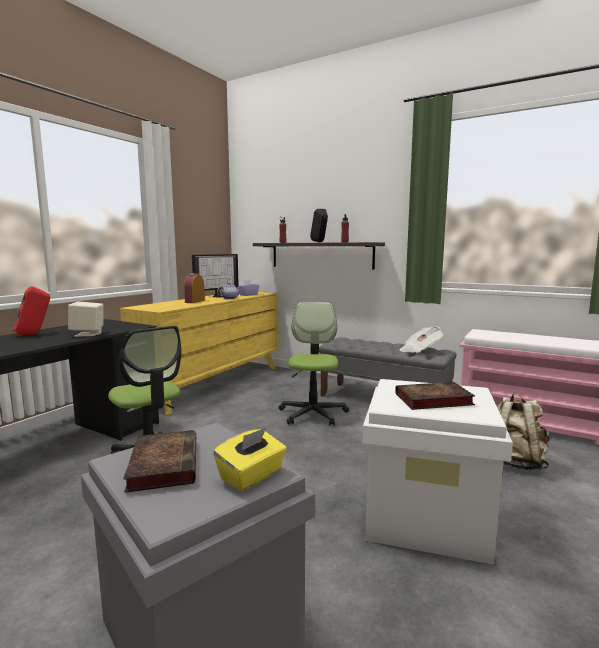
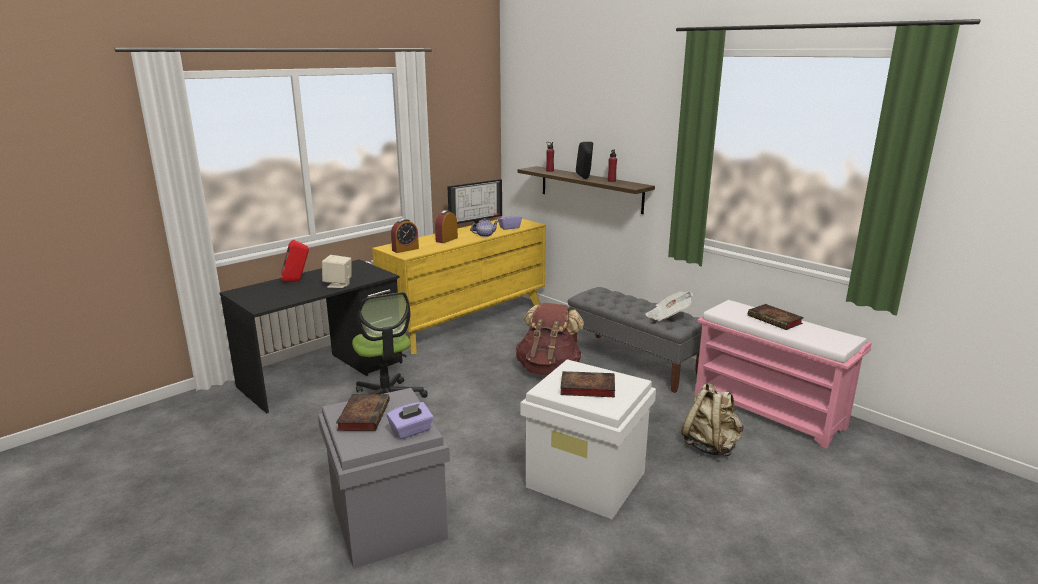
camera: 15 degrees right, 10 degrees up
yellow tissue box [213,427,287,491] -> purple tissue box [387,402,433,439]
office chair [279,302,349,426] -> brown backpack [516,303,584,376]
none -> alarm clock [391,219,419,253]
none -> book [748,304,804,330]

